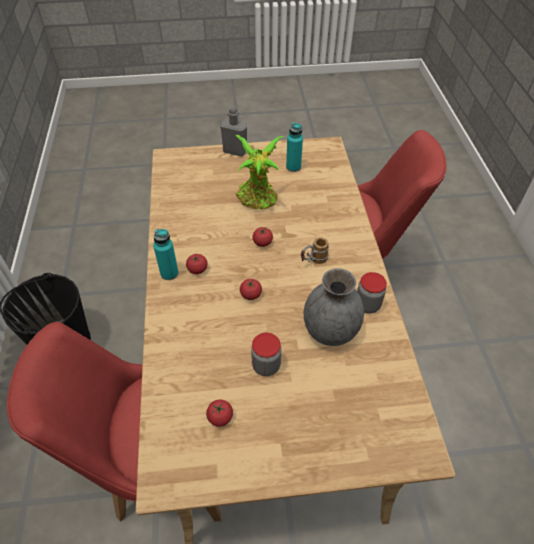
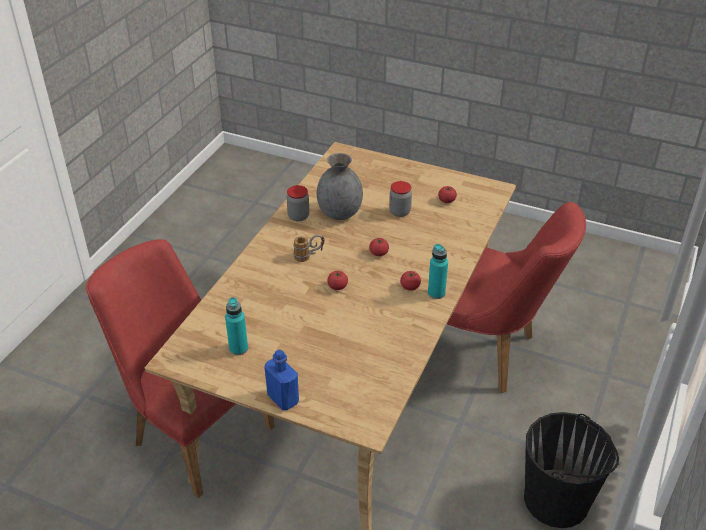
camera: 150 degrees left, 10 degrees down
grey bottle [220,107,247,157] -> blue bottle [264,350,299,410]
potted plant [235,135,283,210] -> none

